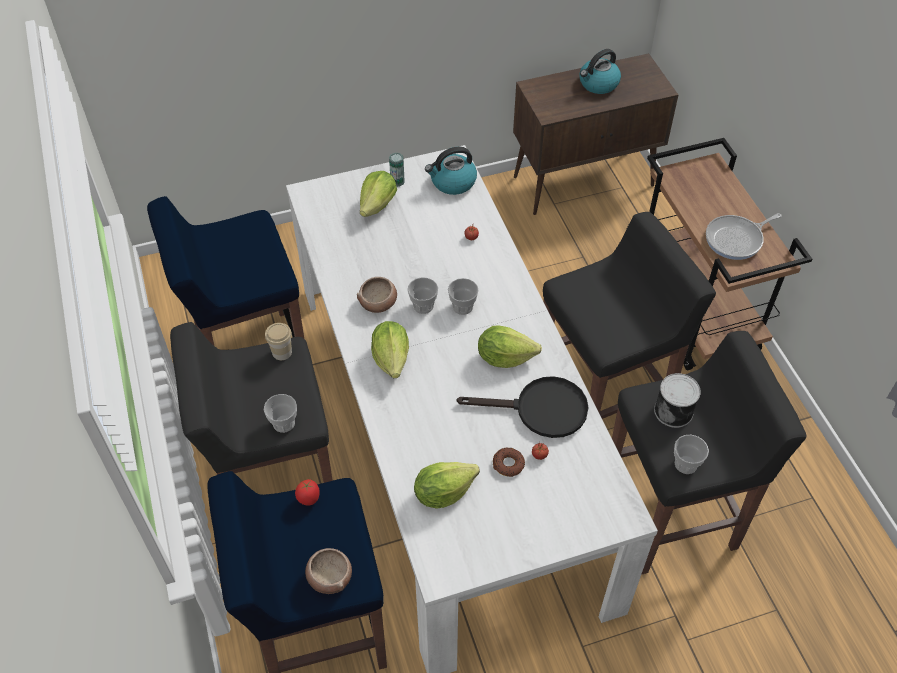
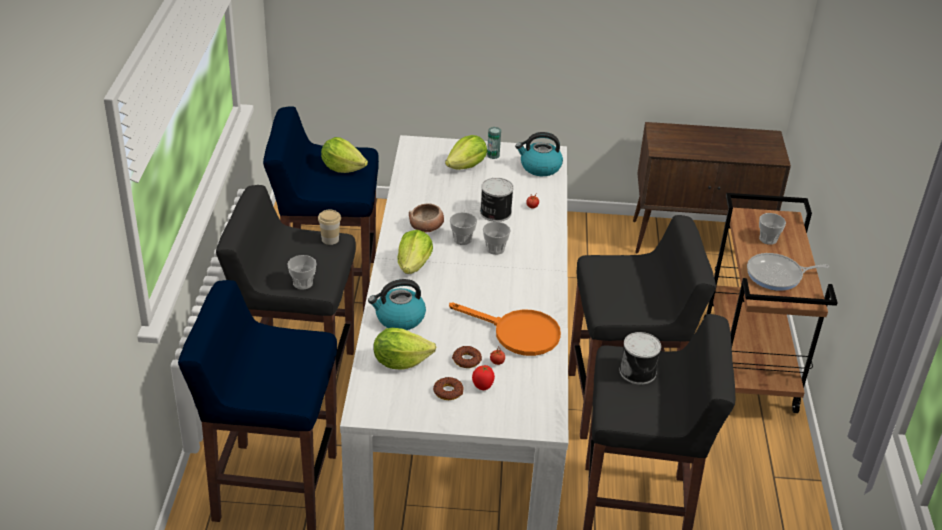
camera: 20 degrees right, 15 degrees down
tomato [295,479,320,506] -> tomato moved to [472,365,495,390]
bowl [305,548,352,594] -> none
black frying pan [457,376,589,438] -> orange frying pan [449,303,561,356]
lettuce [478,325,542,368] -> lettuce moved to [321,137,368,173]
kettle [579,49,621,94] -> kettle moved to [368,279,426,330]
cup [674,435,709,474] -> cup moved to [759,213,786,245]
none -> donut [433,377,463,400]
none -> can [480,178,514,222]

